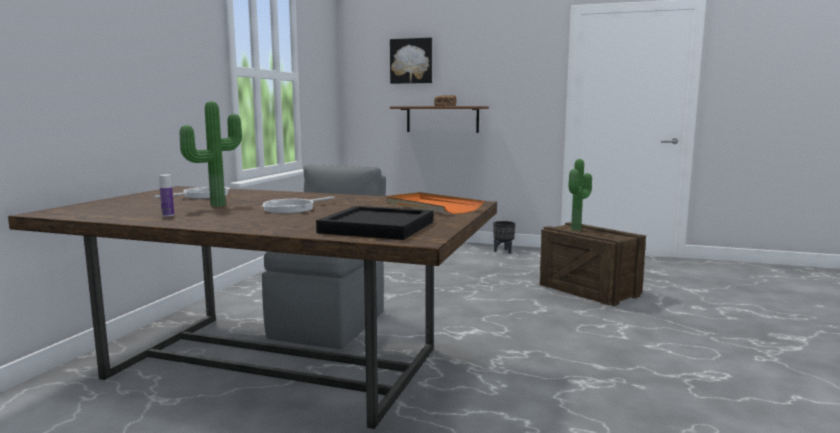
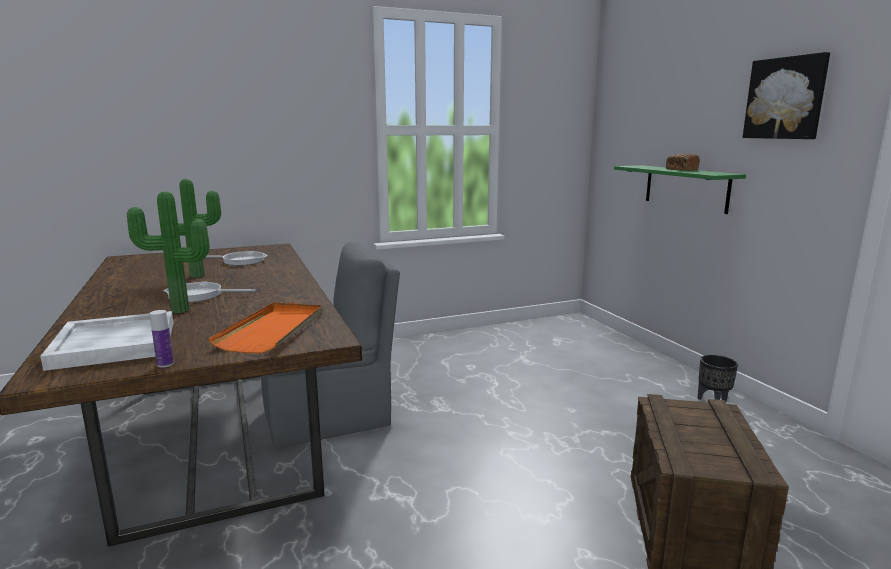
camera: 50 degrees right, 5 degrees up
bottle [159,175,174,217] -> bottle moved to [150,310,174,368]
black tray [316,206,433,240] -> white tray [40,311,173,371]
picture [390,38,432,84] -> picture moved to [743,52,830,139]
brown shelf [390,106,489,133] -> green shelf [614,165,746,214]
potted plant [568,159,592,231] -> potted plant moved to [127,192,210,313]

